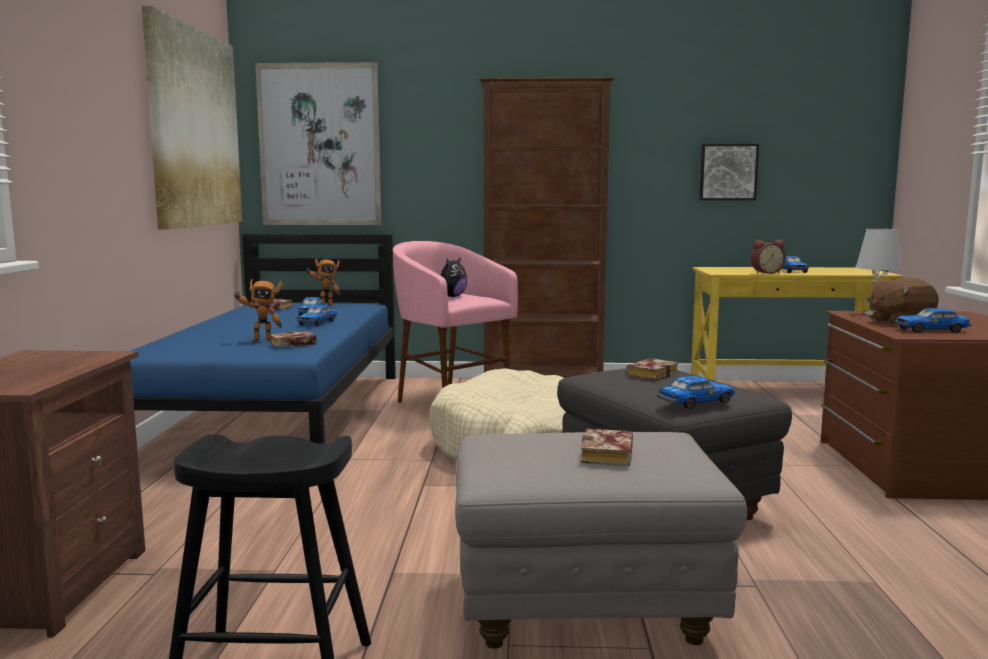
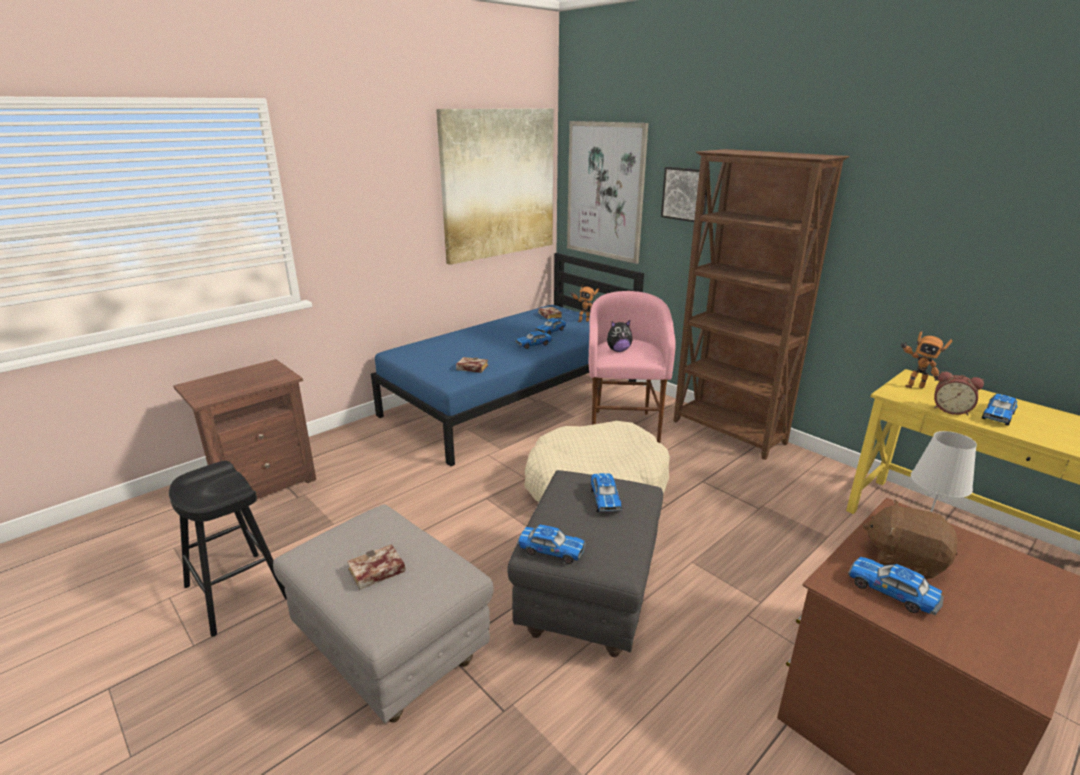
camera: 45 degrees right, 15 degrees up
toy robot [233,279,283,342] -> toy robot moved to [900,331,952,388]
book [626,358,679,381] -> toy car [591,473,622,512]
picture [699,144,759,200] -> picture moved to [661,167,710,223]

